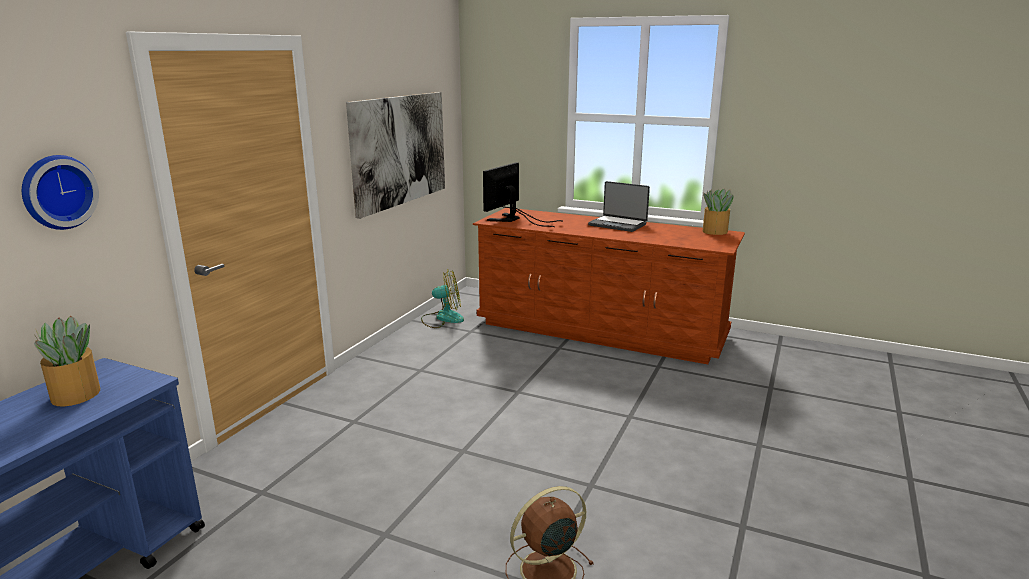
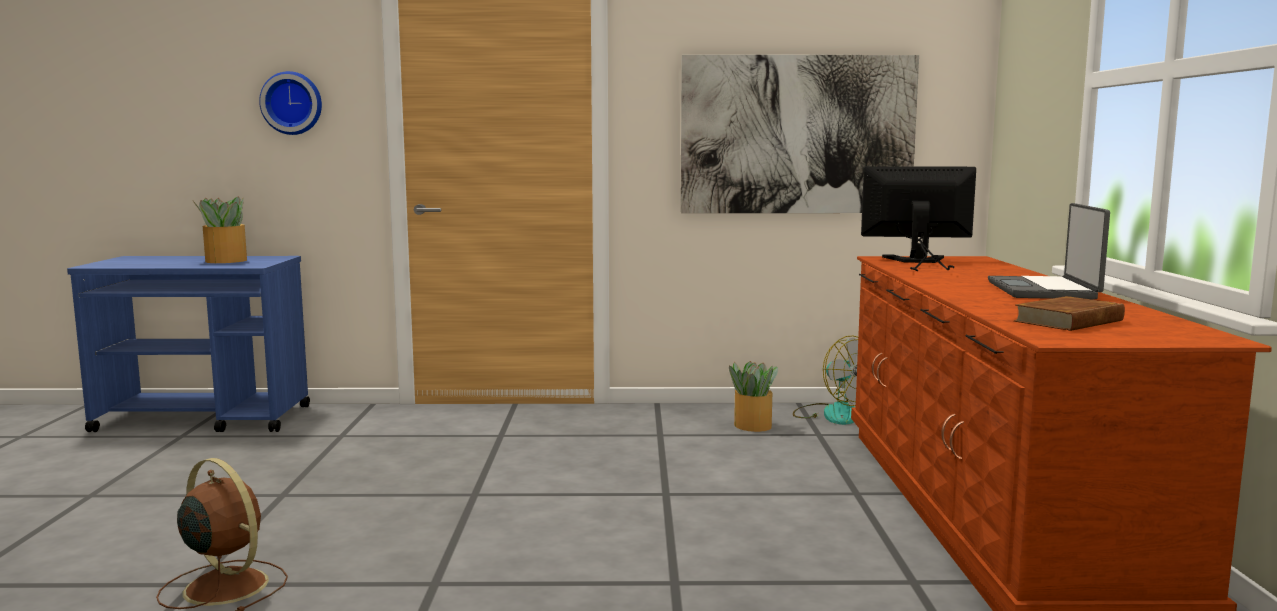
camera: 65 degrees right, 10 degrees down
potted plant [703,189,733,235] -> potted plant moved to [729,361,778,432]
none -> brown book [1014,296,1125,331]

